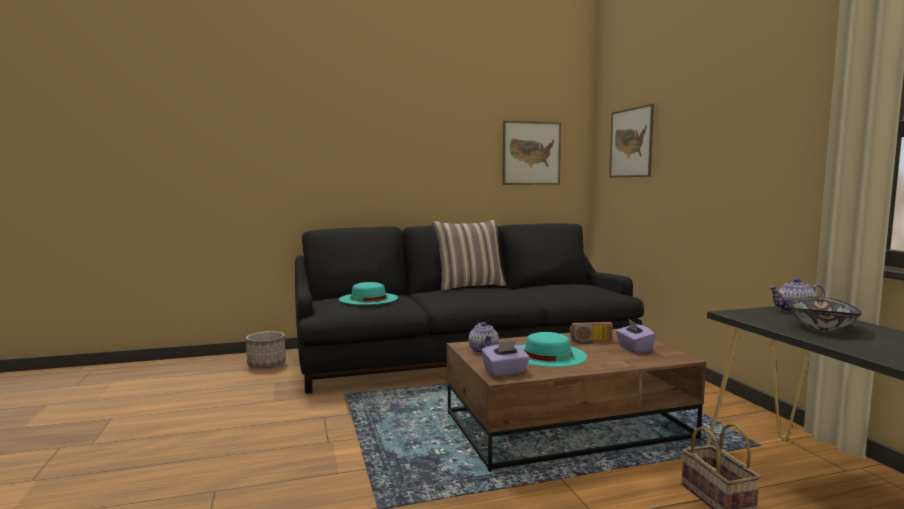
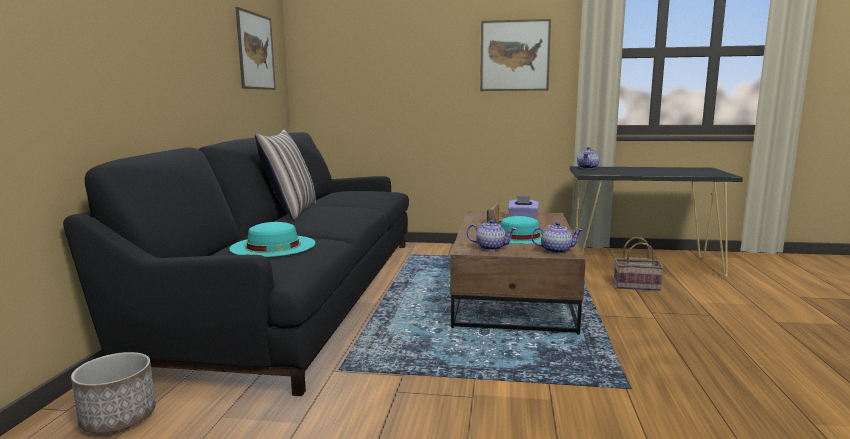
camera: 65 degrees left, 5 degrees up
purple tissue box [481,341,530,377] -> teapot [531,222,583,254]
picture [609,104,654,178] -> picture moved to [480,19,551,91]
bowl [788,296,862,331] -> none

